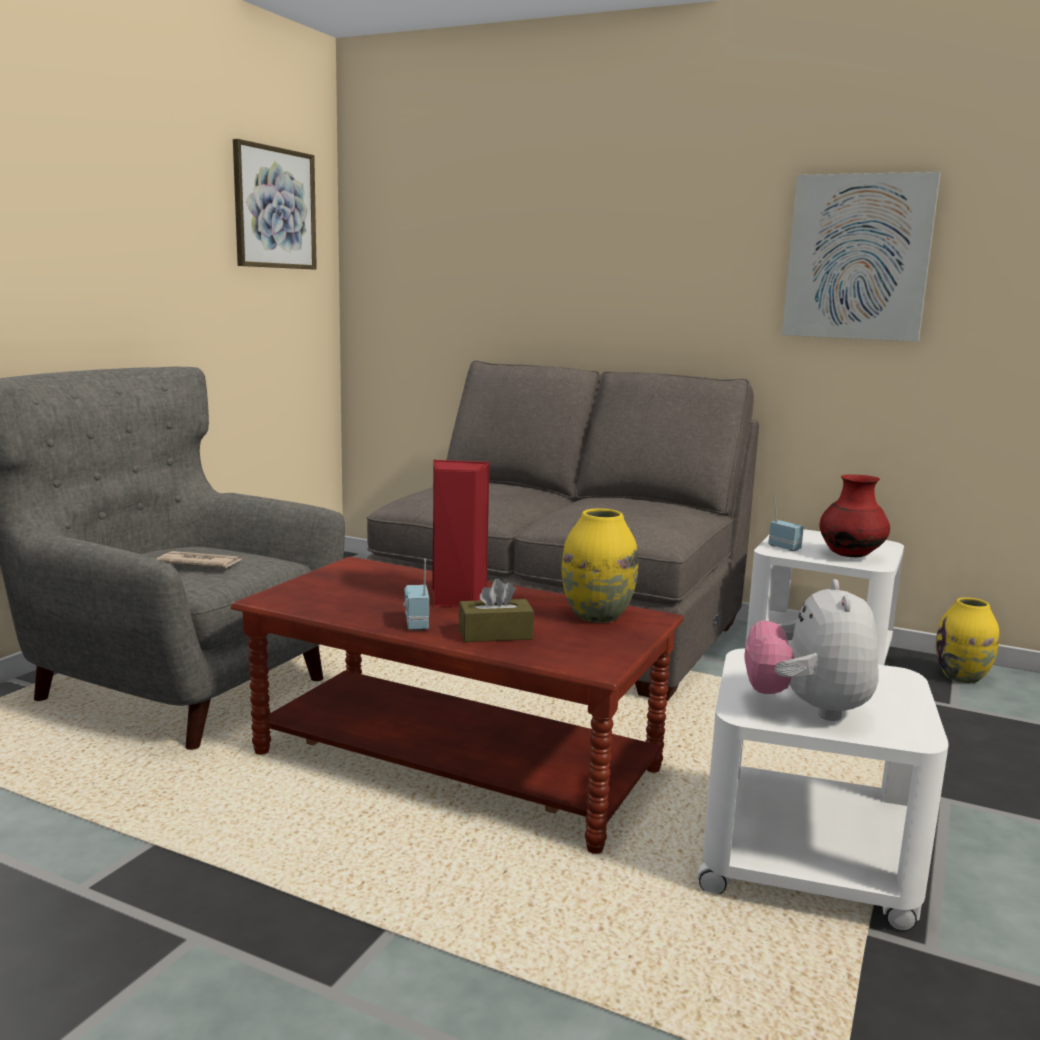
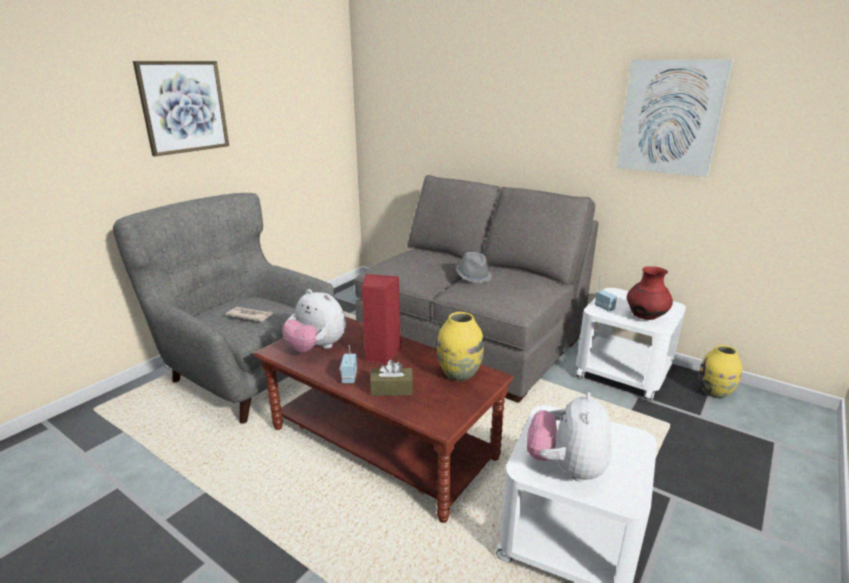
camera: 10 degrees right, 10 degrees up
picture [233,139,317,269] -> picture moved to [133,61,229,157]
none -> plush toy [282,289,346,352]
none -> grey hat [456,252,492,283]

